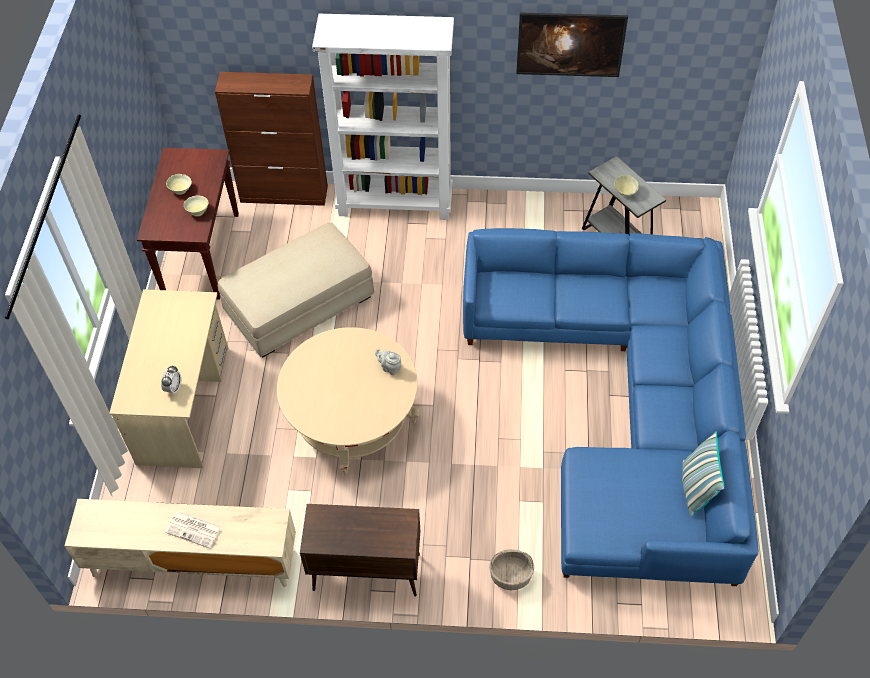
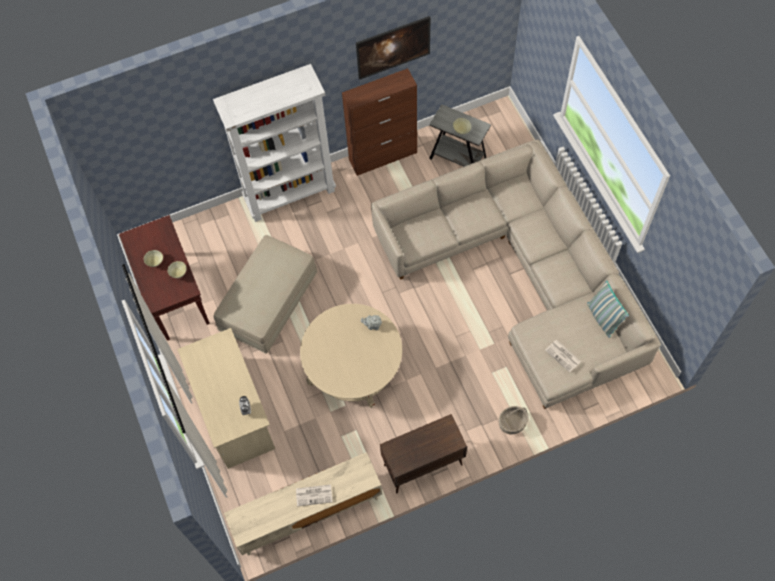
camera: 25 degrees left, 10 degrees up
brown cabinet [215,72,328,206] -> brown cabinet moved to [342,68,417,176]
blue sofa [463,228,758,586] -> beige sofa [371,139,661,409]
none -> newspaper [545,340,581,372]

